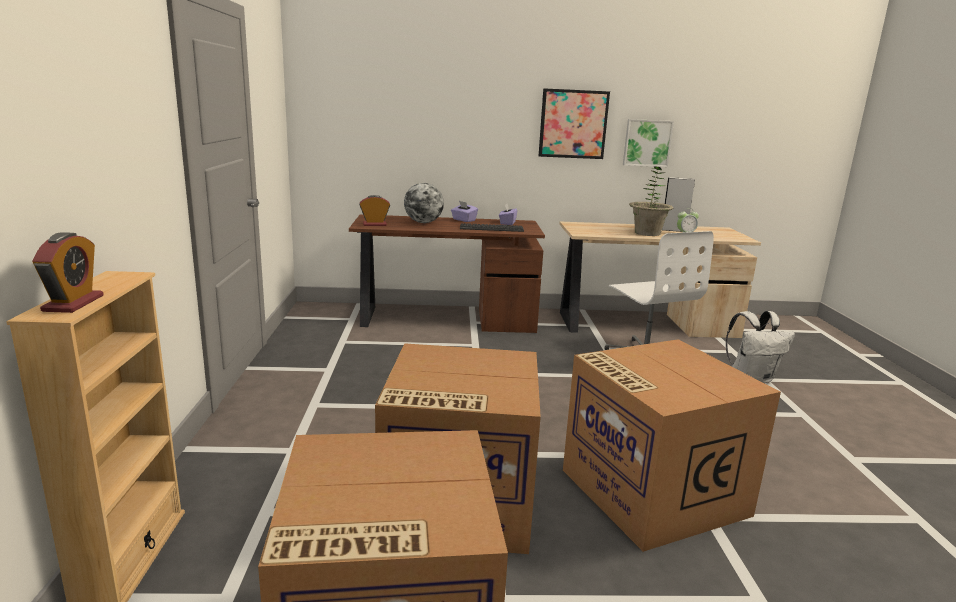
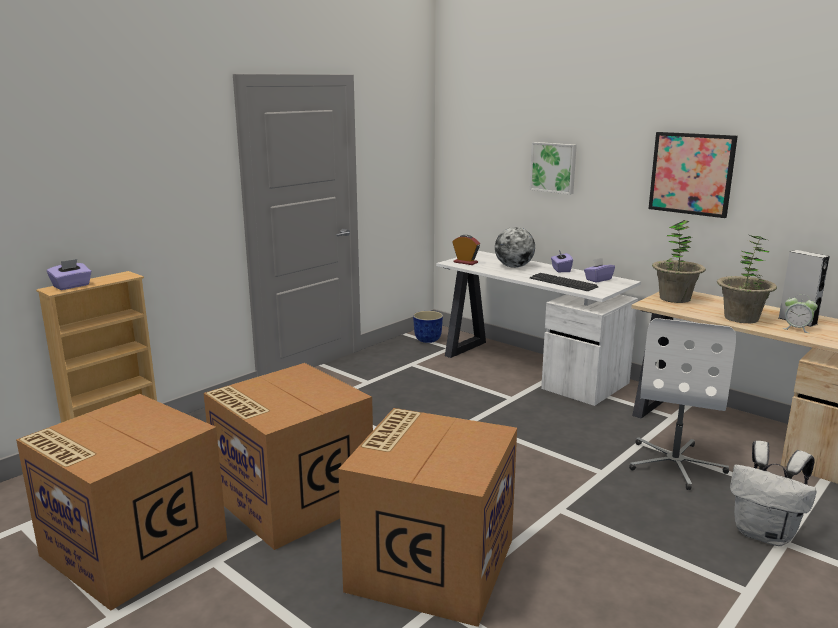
camera: 45 degrees right, 0 degrees up
alarm clock [32,232,104,313] -> purple tissue box [47,259,92,290]
brown desk [349,214,545,333] -> white desk [436,251,641,406]
picture [623,119,674,167] -> picture moved to [530,142,577,194]
none -> planter [413,311,443,343]
none -> potted plant [652,220,706,303]

